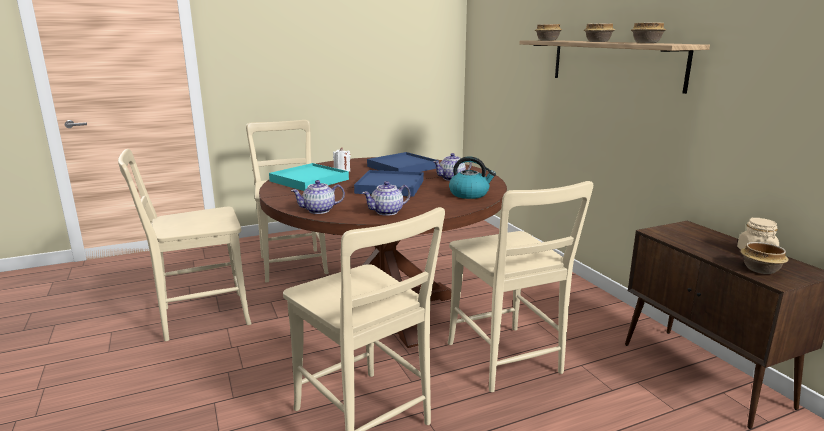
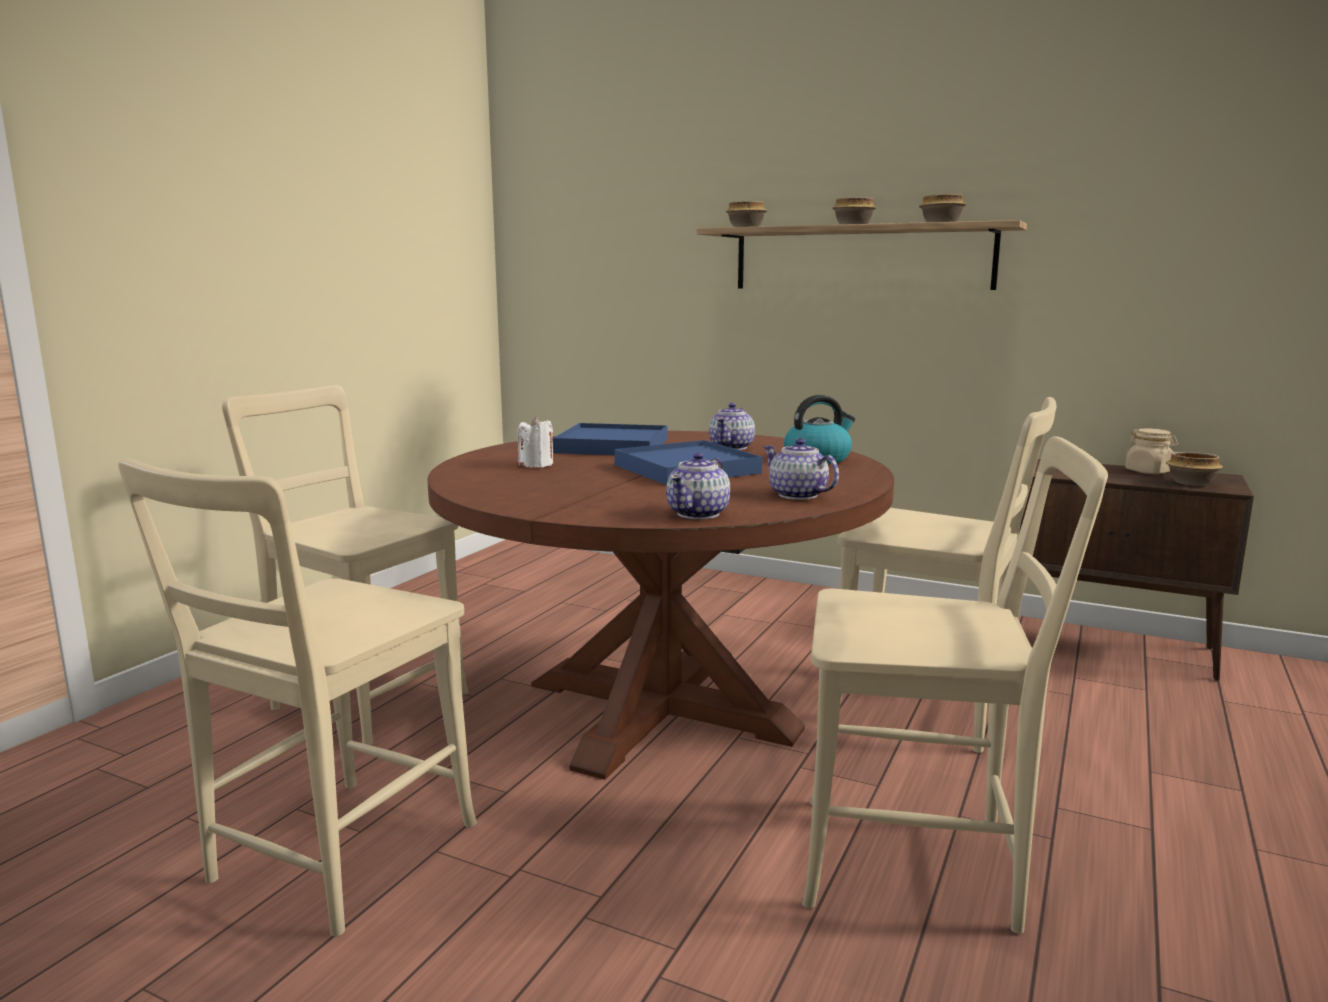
camera: 40 degrees left, 5 degrees down
turquoise tray [269,163,349,191] -> none
teapot [362,181,411,216] -> teapot turned 120 degrees clockwise [763,438,839,500]

